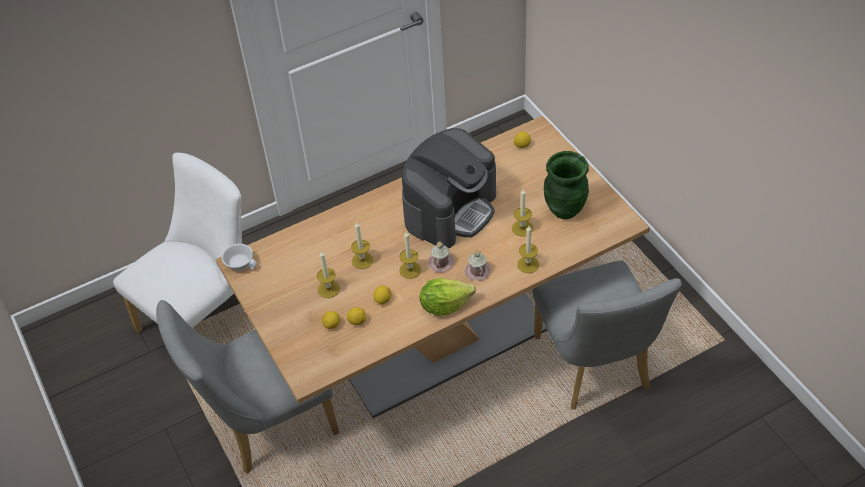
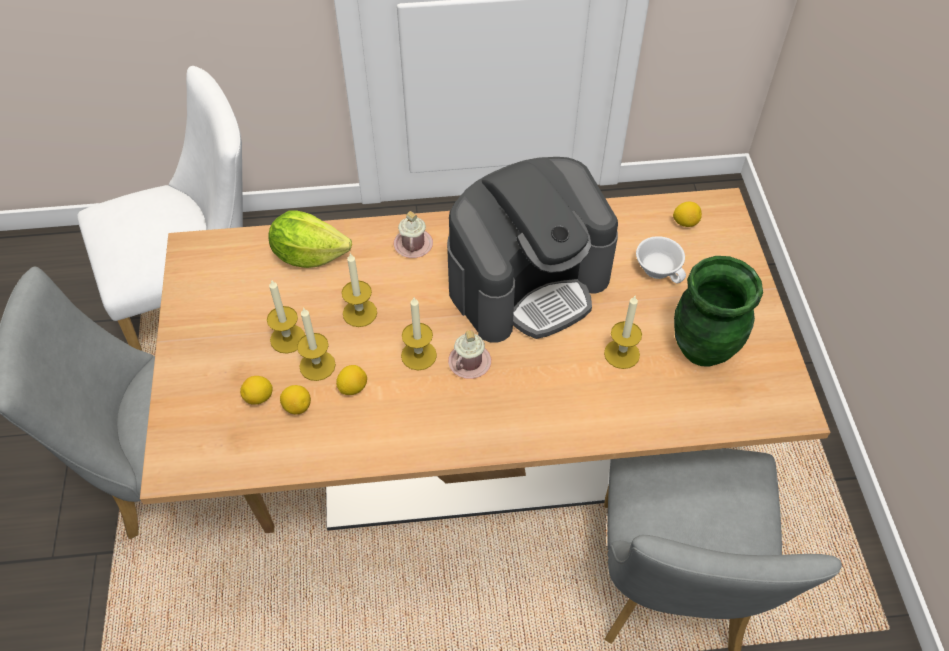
camera: 20 degrees right, 5 degrees up
white cup [222,244,257,271] -> white cup moved to [636,236,686,284]
lettuce [420,278,476,316] -> lettuce moved to [268,210,352,268]
pink mug [464,250,491,281] -> pink mug moved to [394,211,433,258]
candle [517,226,539,273] -> candle moved to [297,307,336,381]

